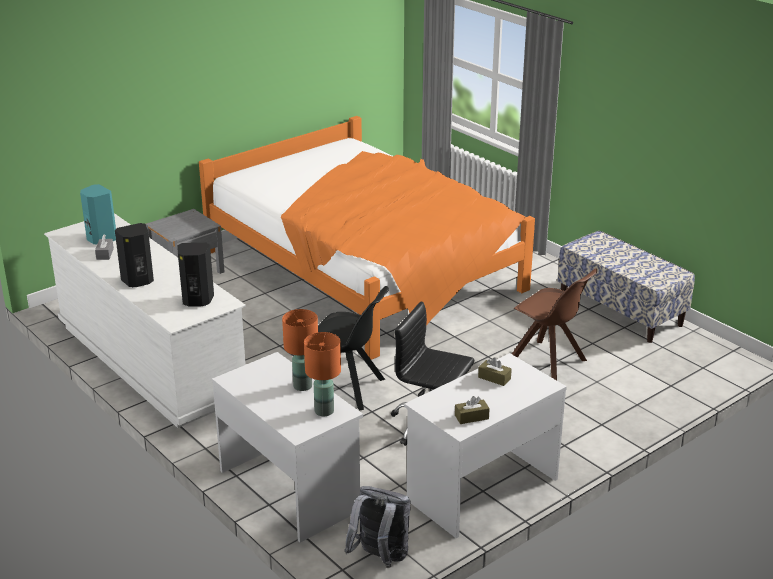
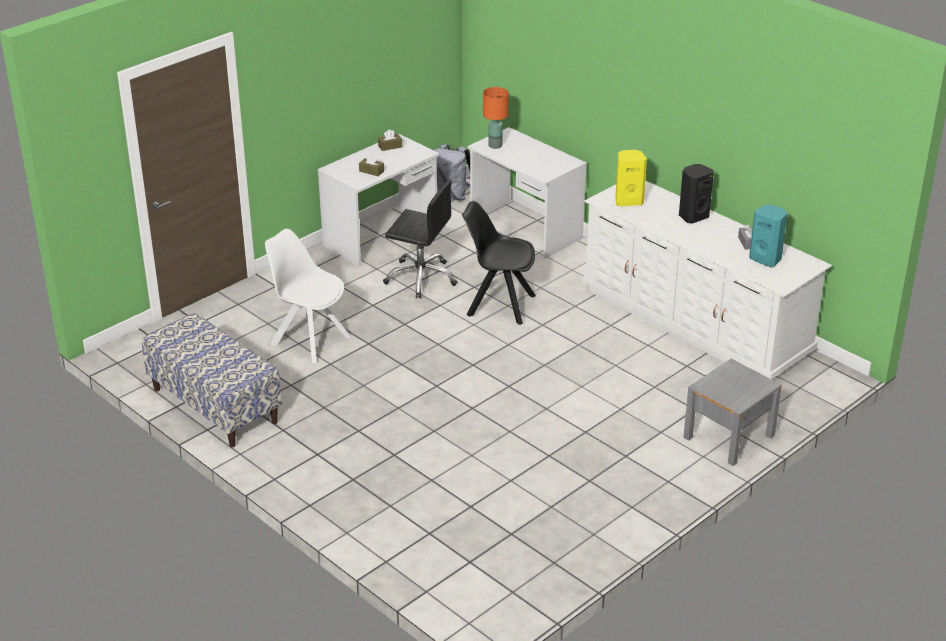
camera: 175 degrees right, 5 degrees up
black speaker [177,243,214,307] -> yellow speaker [616,150,647,206]
orange bed [199,116,535,360] -> none
orange table lamp [282,309,318,391] -> none
brown chair [512,268,597,380] -> white chair [265,229,351,363]

